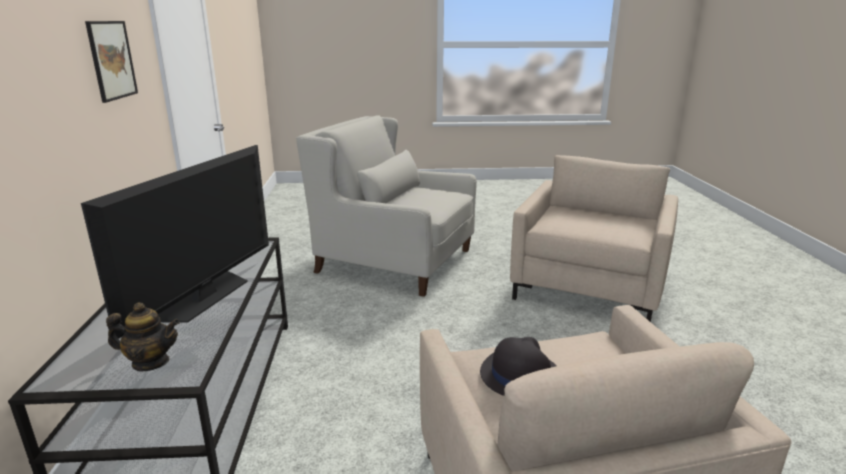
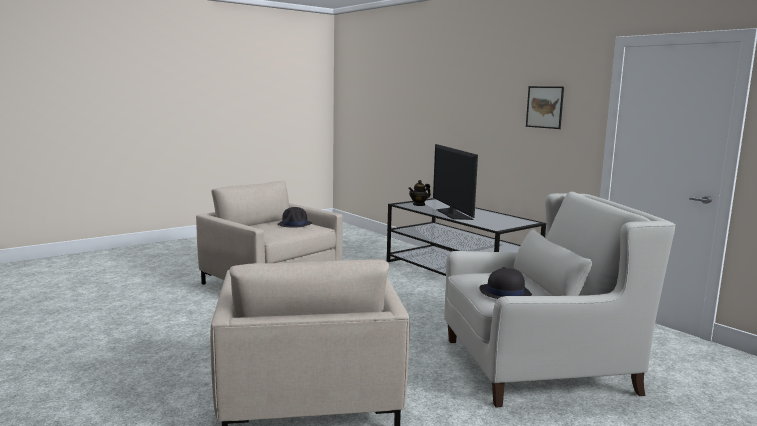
camera: 145 degrees right, 10 degrees down
none -> black hat [479,267,532,299]

